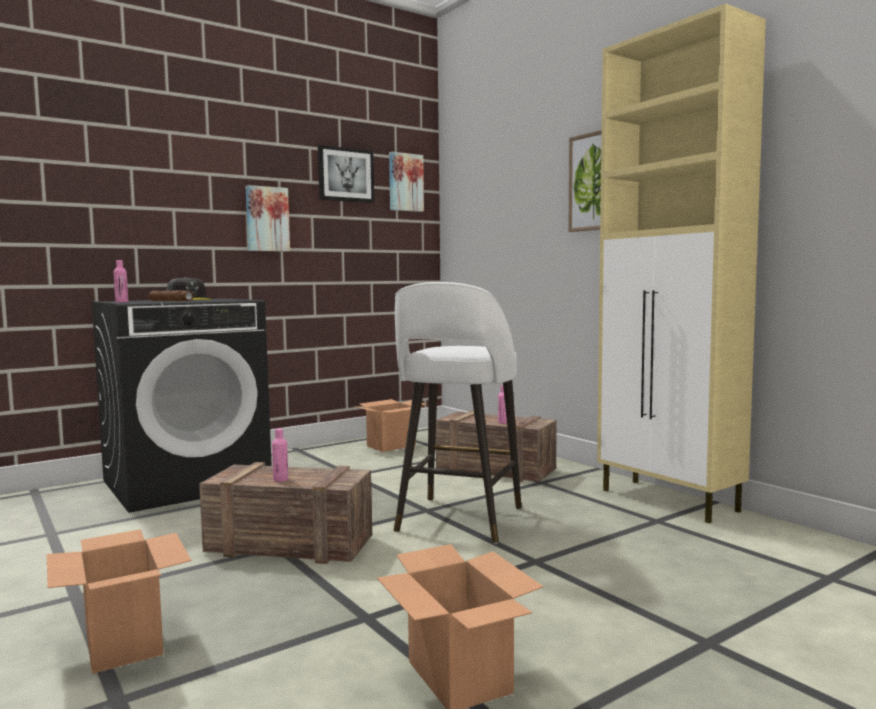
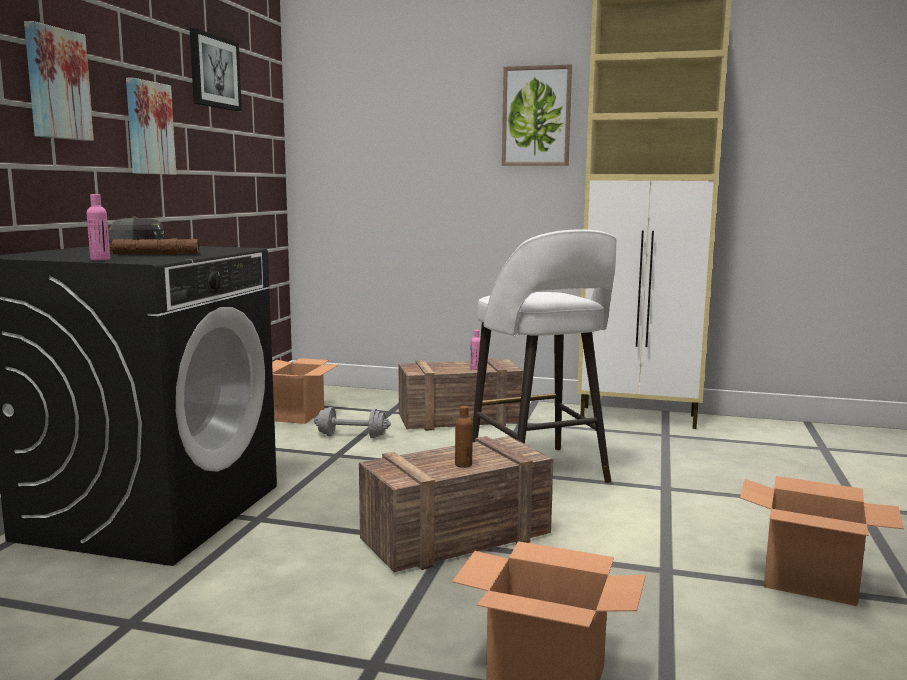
camera: 40 degrees left, 5 degrees up
pink bottle [272,428,288,482] -> brown bottle [455,406,473,468]
picture [389,152,424,212] -> picture moved to [24,21,94,141]
none -> grey dumbbell [314,407,391,438]

